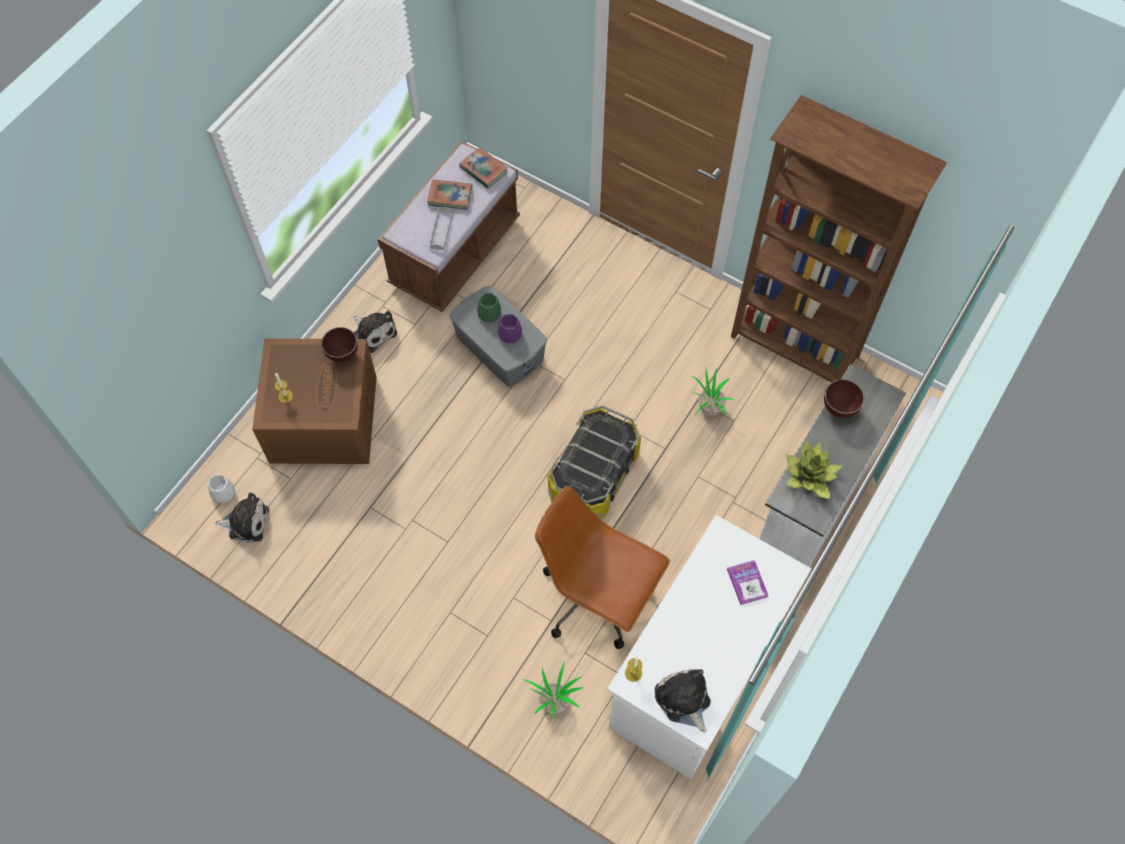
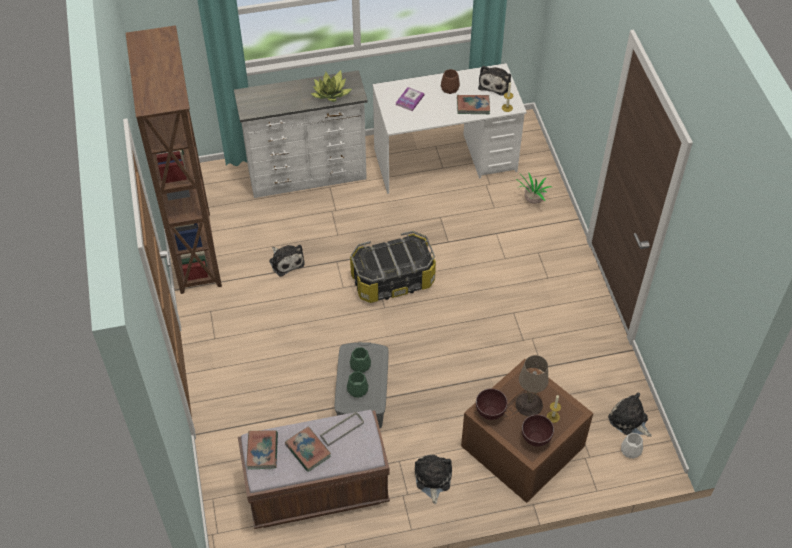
camera: 135 degrees left, 10 degrees down
purple vase [498,314,522,343] -> green vase [350,347,371,373]
brown office chair [535,486,670,649] -> none
potted plant [692,367,735,416] -> plush toy [269,245,305,277]
brown bowl [824,379,865,418] -> brown bowl moved to [522,415,554,447]
none -> brown vase [441,69,460,94]
none -> book [457,95,490,114]
none -> beige table lamp [515,355,549,416]

